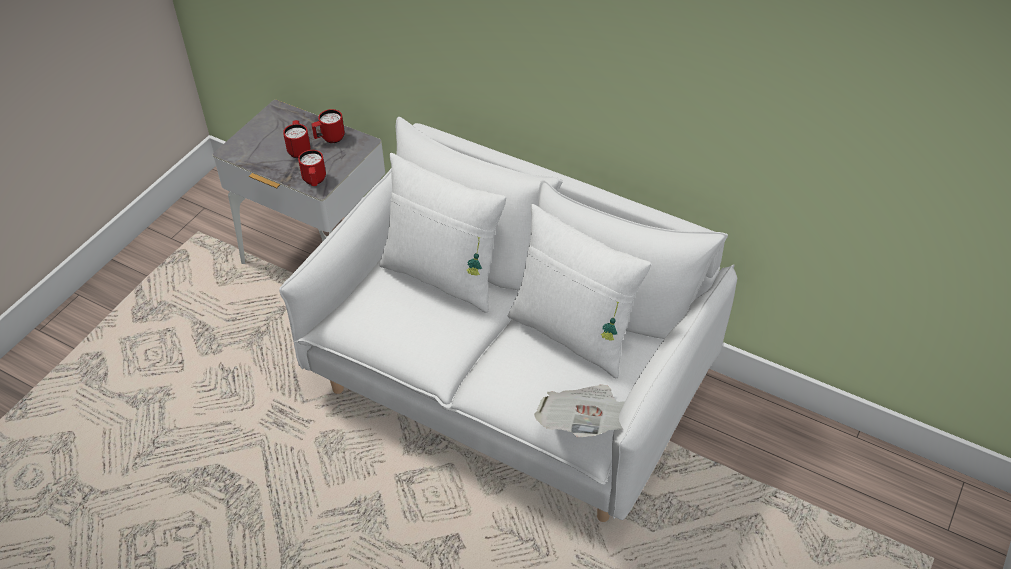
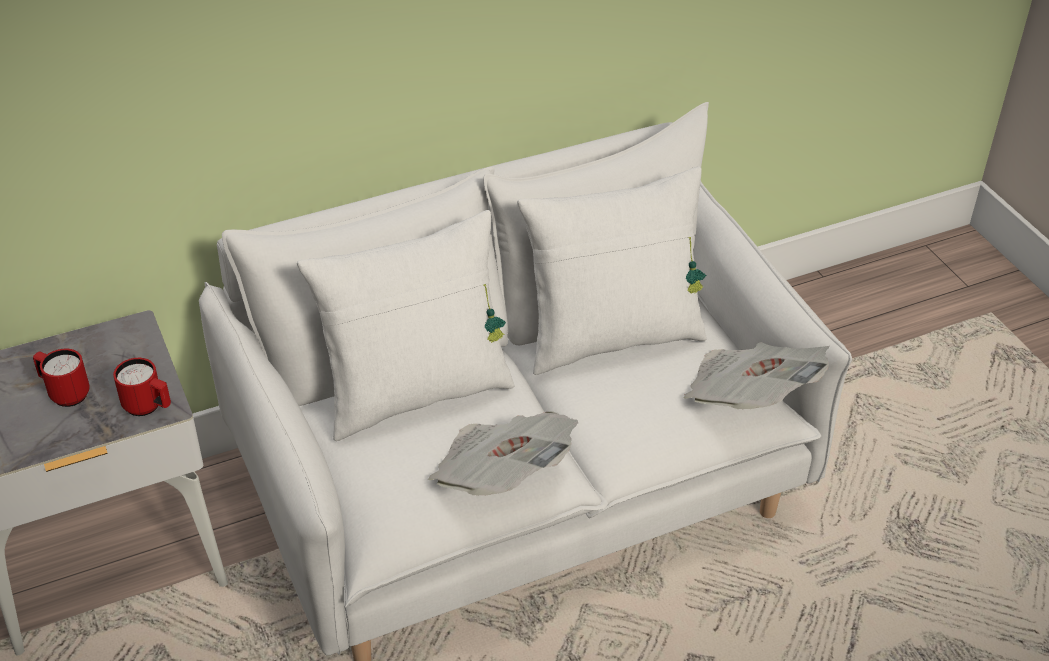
camera: 55 degrees left, 5 degrees down
red mug [311,109,345,143] -> none
none -> newspaper [428,411,578,496]

